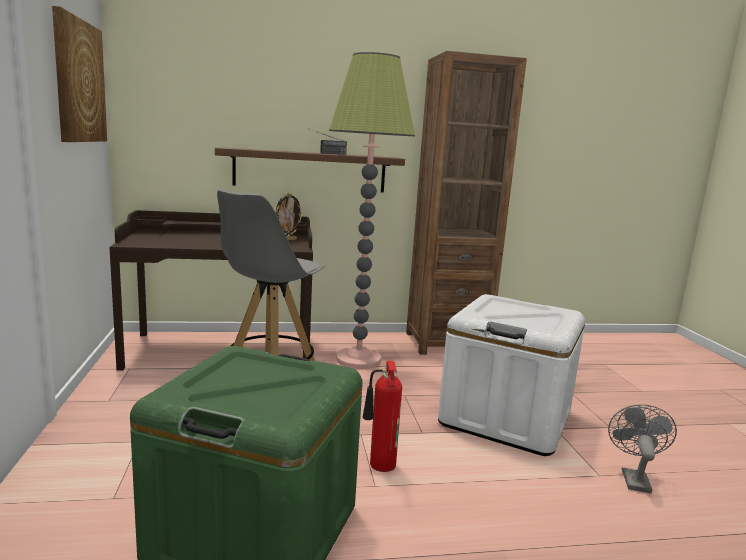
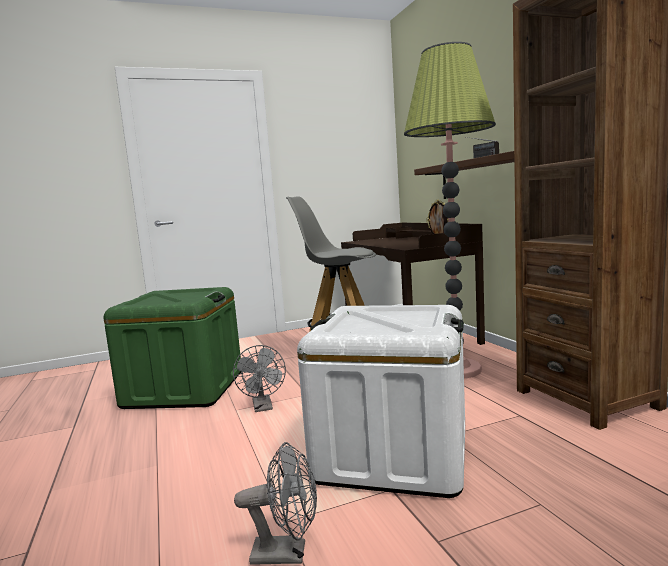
camera: 80 degrees right, 5 degrees down
picture [52,6,107,142] -> none
fire extinguisher [363,361,402,472] -> grey fan [233,345,286,412]

